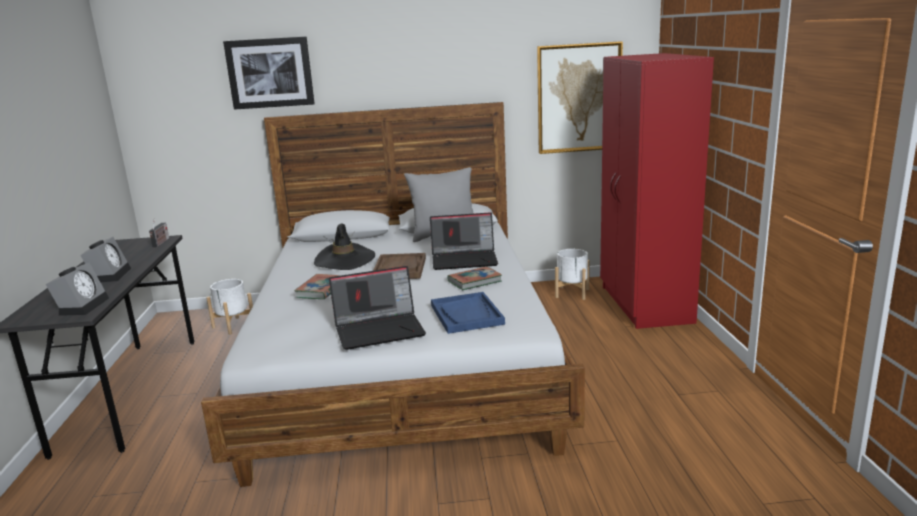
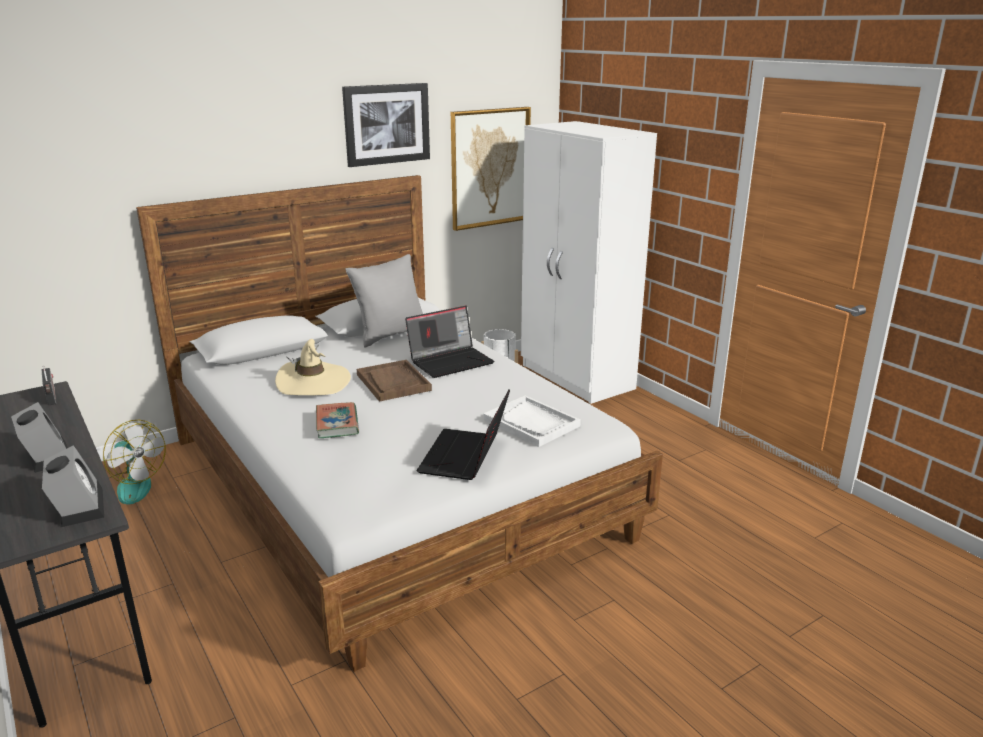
camera: 30 degrees left, 5 degrees up
white planter [206,279,253,335] -> fan [103,420,166,505]
picture [223,37,315,110] -> picture moved to [342,83,430,167]
black hat [314,224,375,270] -> beige hat [275,339,351,395]
laptop [329,266,426,350] -> laptop turned 150 degrees clockwise [417,390,510,480]
blue tray [431,292,505,334] -> white tray [484,396,581,447]
book [447,266,502,290] -> none
red wardrobe [600,53,714,329] -> white wardrobe [521,121,657,404]

